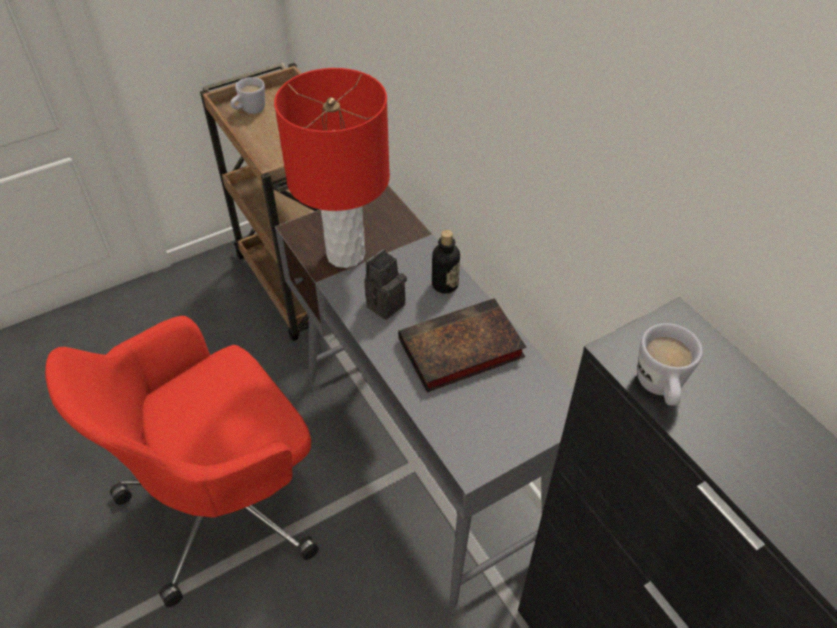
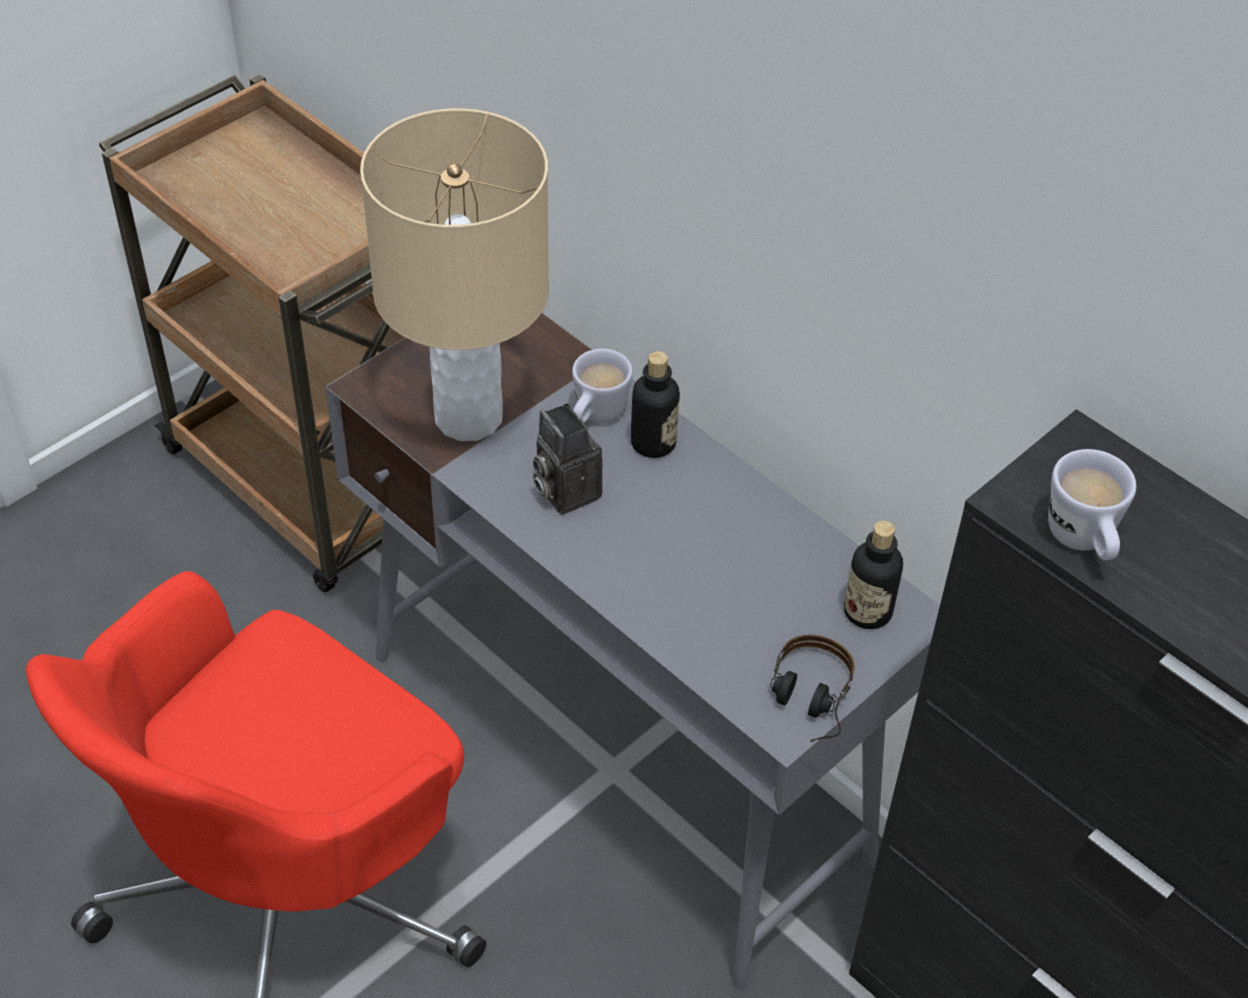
camera: 15 degrees left, 0 degrees up
white mug [230,77,265,114] -> white mug moved to [572,349,633,423]
red table lamp [274,68,390,268] -> beige table lamp [360,109,549,441]
camera [364,249,407,320] -> camera turned 60 degrees counterclockwise [533,403,603,515]
book [398,298,526,392] -> none
none -> headphones [770,635,855,742]
none -> bottle [844,521,903,629]

